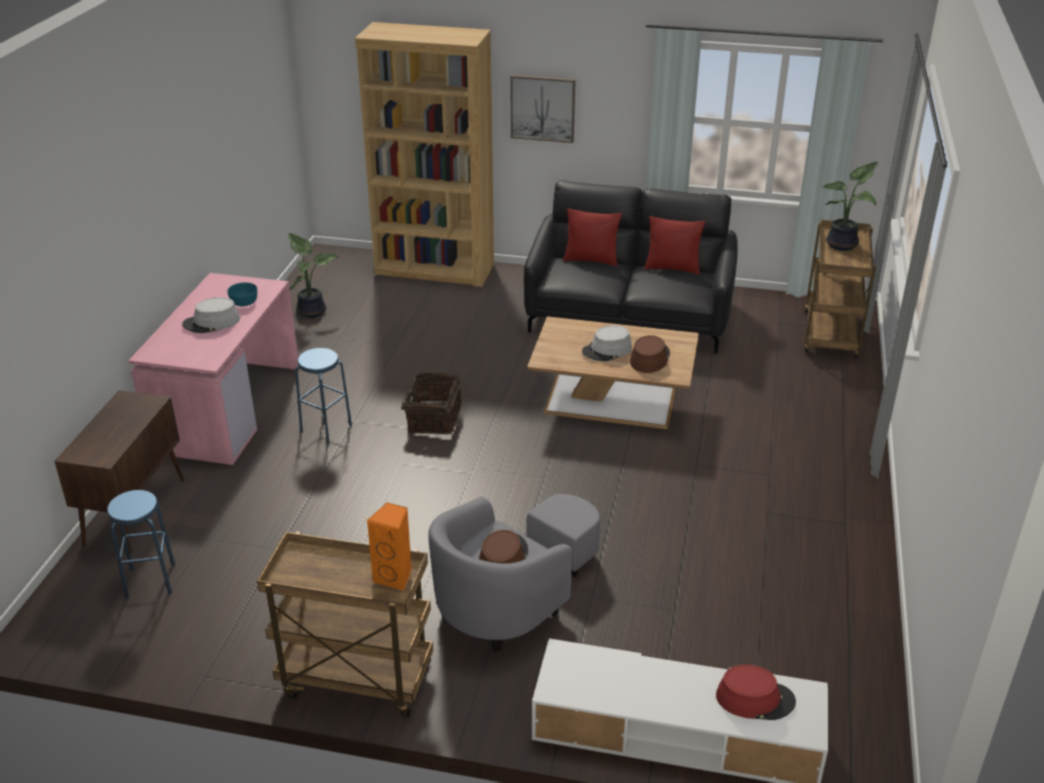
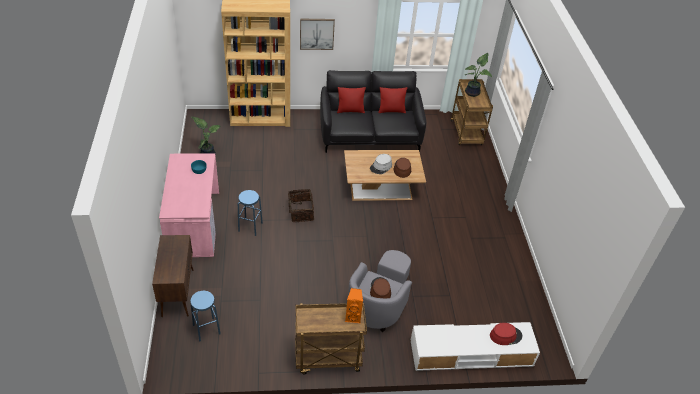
camera: 20 degrees left, 10 degrees up
grey hat [182,297,240,333] -> none

